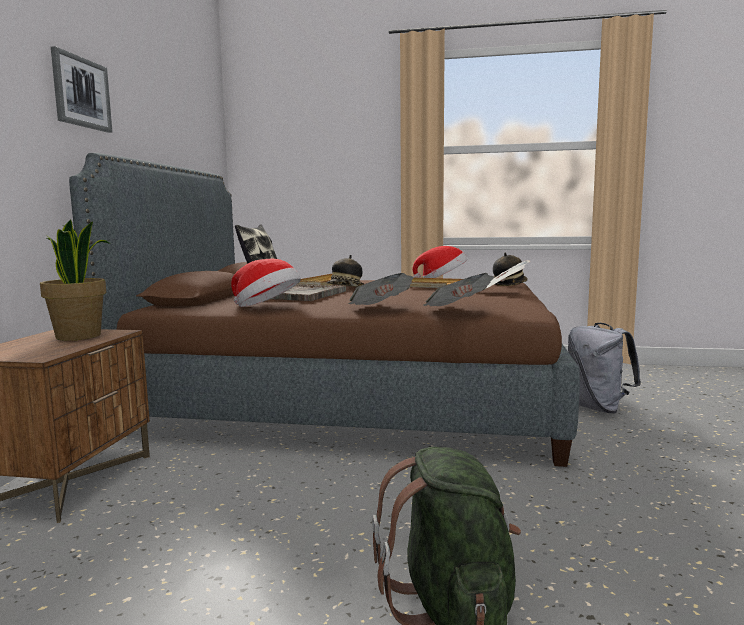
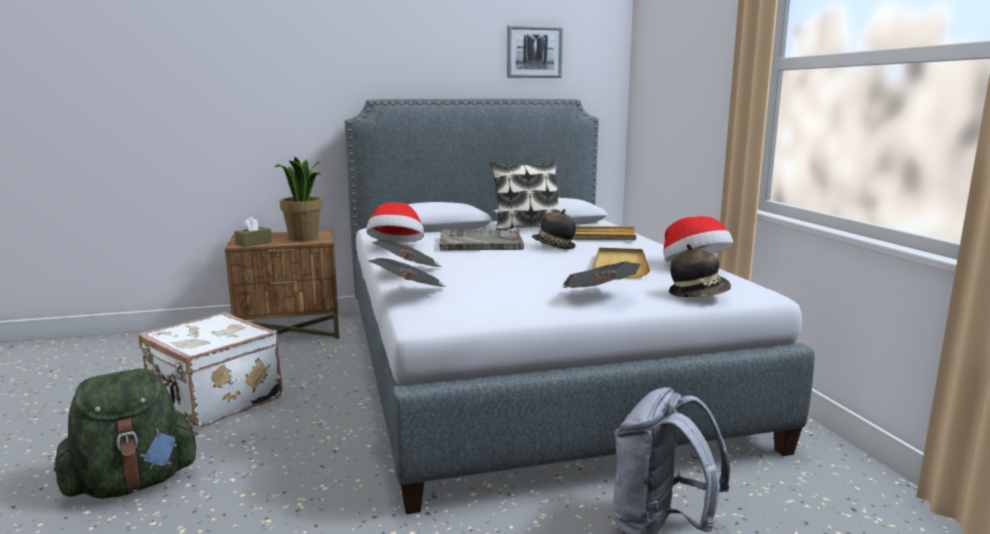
camera: 65 degrees right, 5 degrees up
picture [51,46,112,133] -> picture moved to [507,25,563,78]
brown bed [69,153,580,467] -> grey bed [345,99,814,514]
none -> white suitcase [139,312,282,427]
none -> brown tissue box [234,217,272,247]

